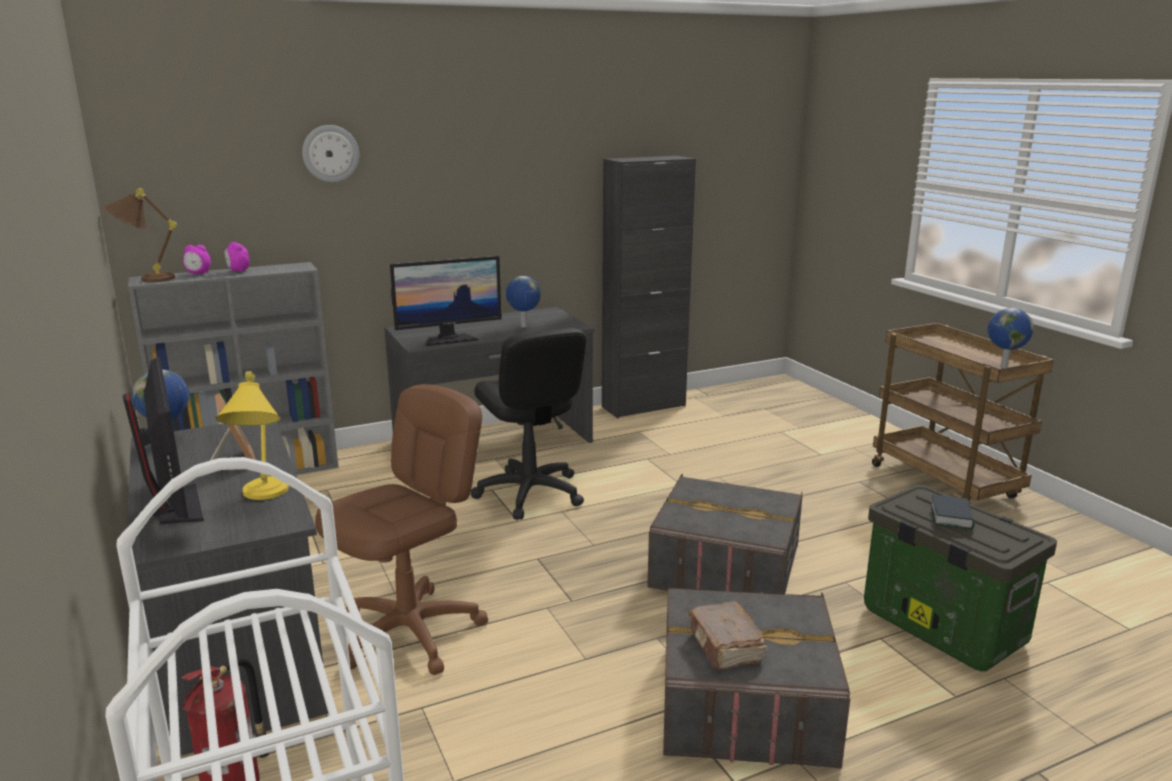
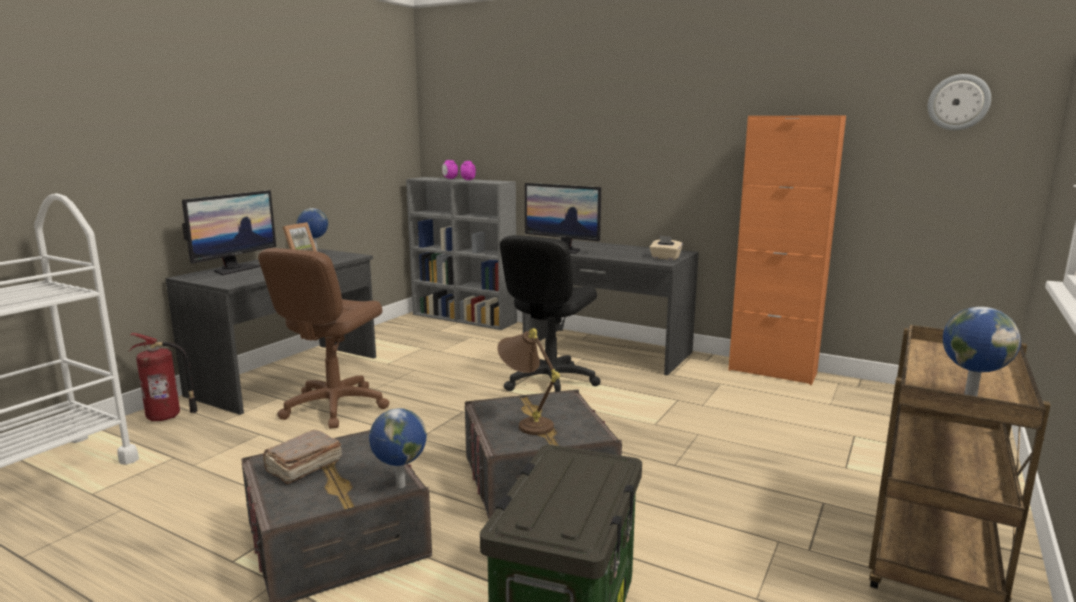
camera: 55 degrees right, 5 degrees down
brown table lamp [104,188,177,282] -> brown table lamp moved to [497,328,560,435]
yellow table lamp [215,371,289,500] -> none
wall clock [302,125,359,182] -> wall clock moved to [928,74,991,130]
brown office chair [315,384,488,675] -> brown office chair turned 105 degrees clockwise [258,248,389,429]
globe [506,276,541,328] -> globe moved to [369,408,427,488]
black cabinet [602,156,696,418] -> orange cabinet [728,115,846,385]
book [930,494,975,530] -> none
none -> beige tissue box [650,235,683,260]

